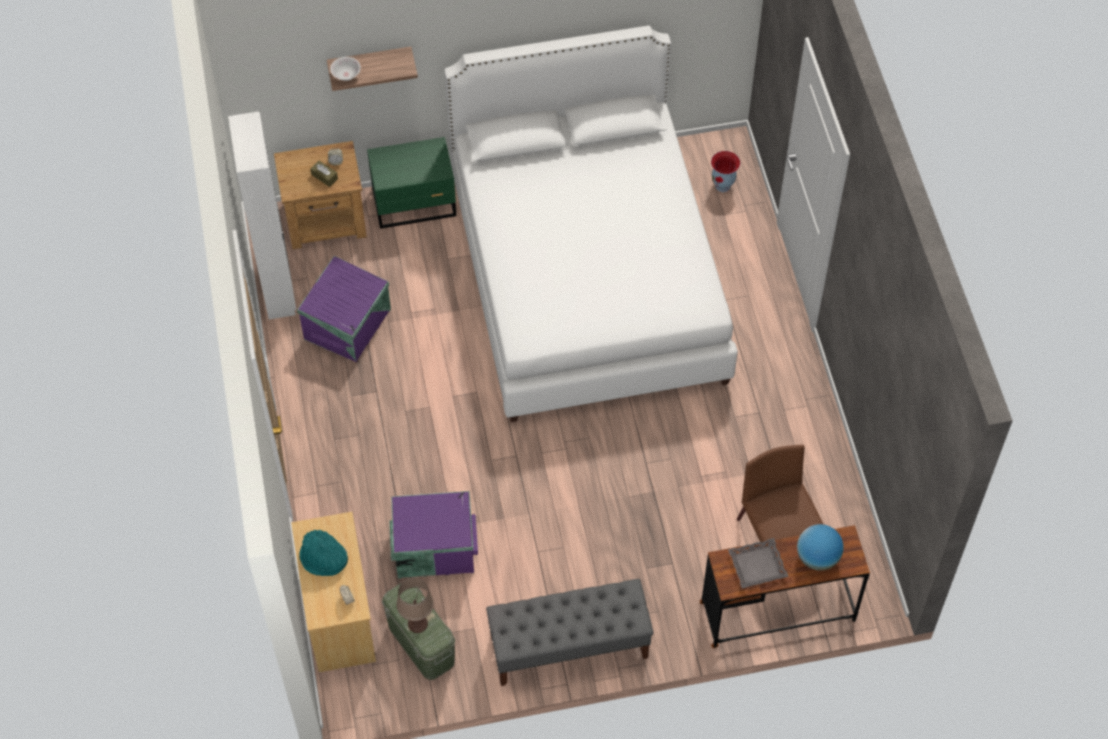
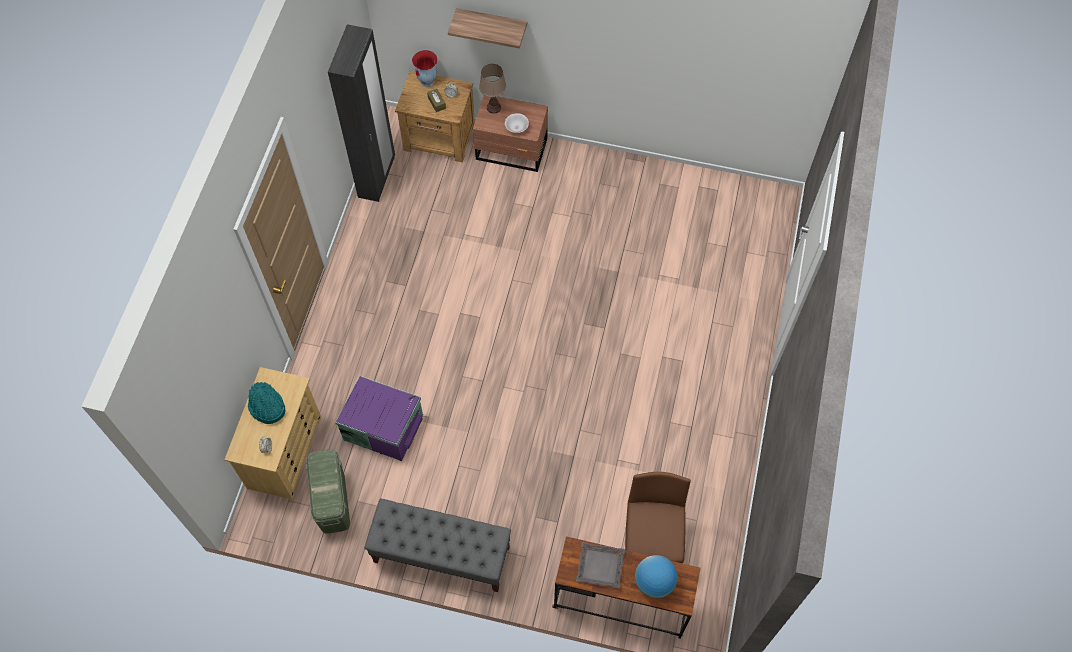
camera: 25 degrees right, 5 degrees up
white wardrobe [228,112,296,319] -> black wardrobe [328,24,395,202]
purple storage box [297,256,391,362] -> none
white bowl [330,57,361,81] -> white bowl moved to [505,113,529,133]
green nightstand [367,137,456,229] -> brown nightstand [473,95,548,172]
brown table lamp [397,577,434,633] -> brown table lamp moved to [479,64,506,114]
white bed [444,26,738,422] -> none
vase [711,151,740,192] -> vase moved to [412,50,438,87]

